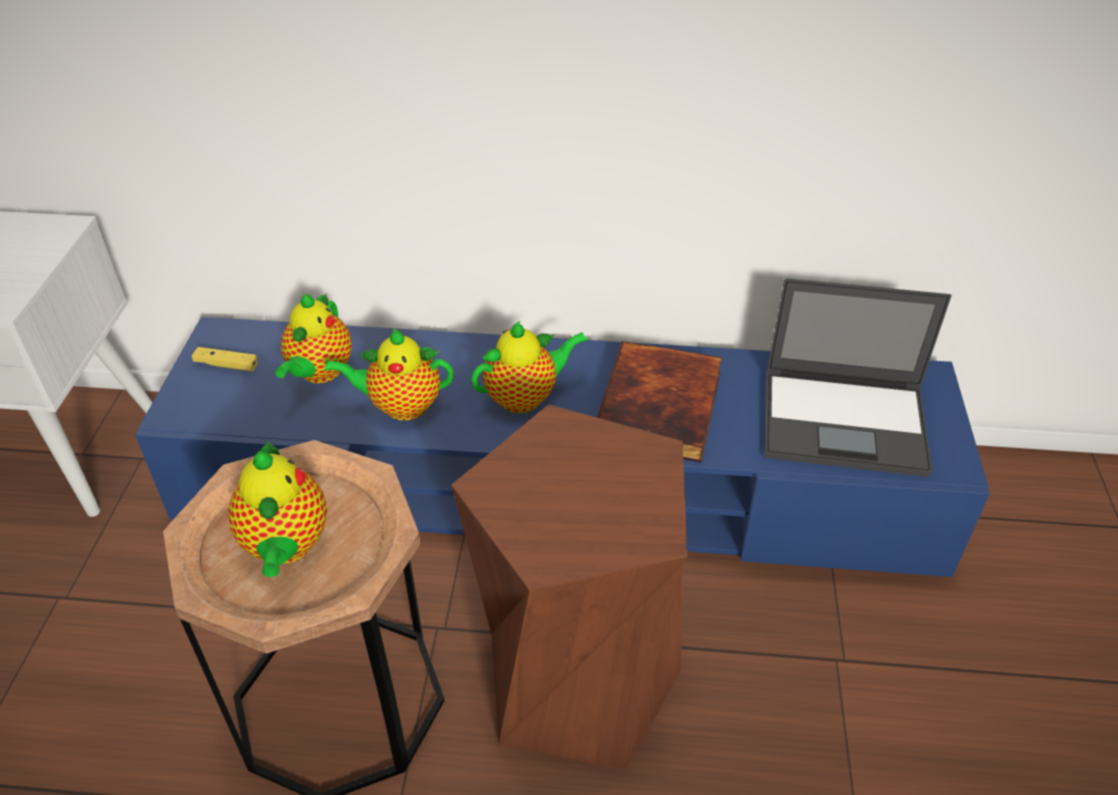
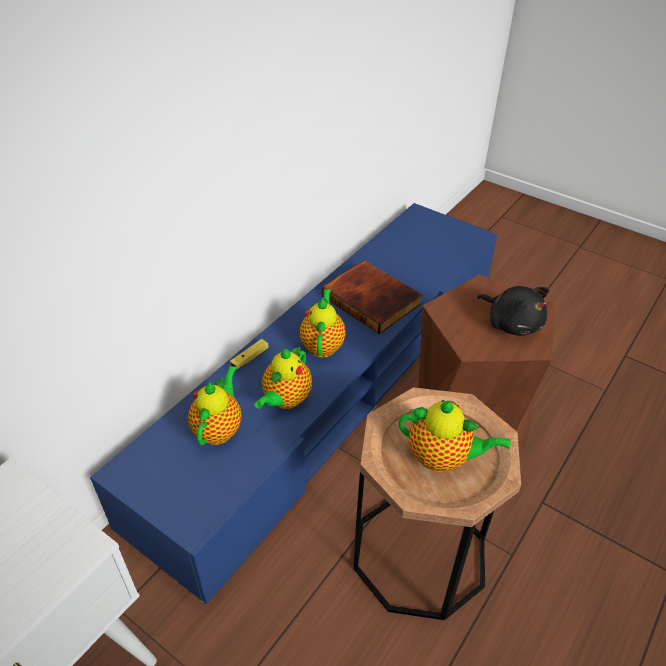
camera: 60 degrees left, 0 degrees up
yellow game controller [192,347,258,371] -> yellow game controller moved to [230,339,268,369]
teapot [275,294,352,383] -> teapot turned 120 degrees counterclockwise [188,366,242,445]
laptop [765,278,952,477] -> none
none -> black plush toy [477,286,549,336]

